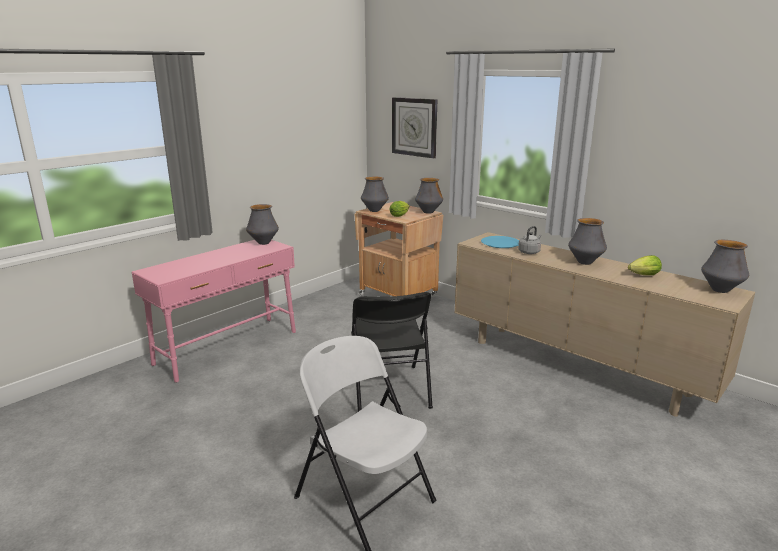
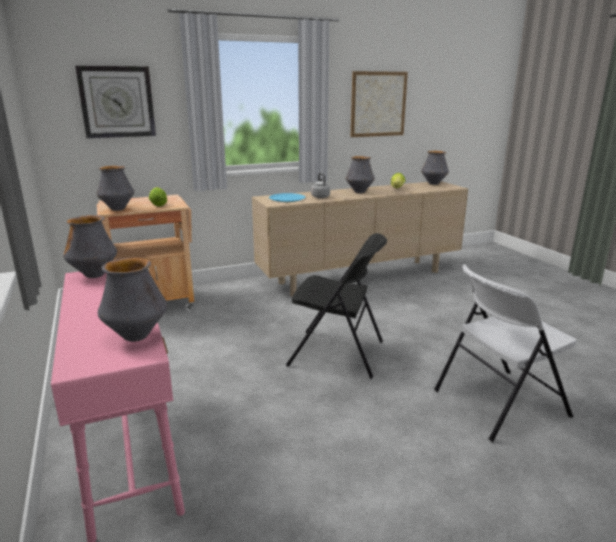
camera: 65 degrees left, 0 degrees up
vase [415,178,443,214] -> vase moved to [98,258,167,342]
none -> picture [350,71,408,137]

